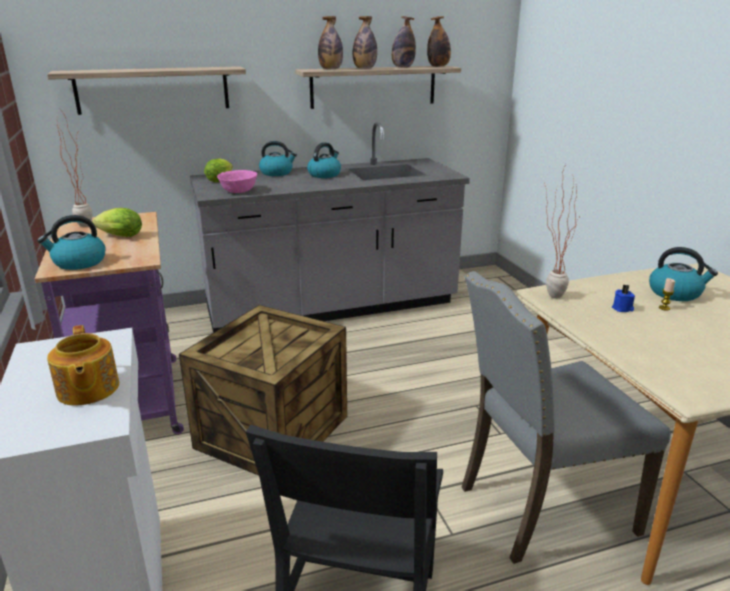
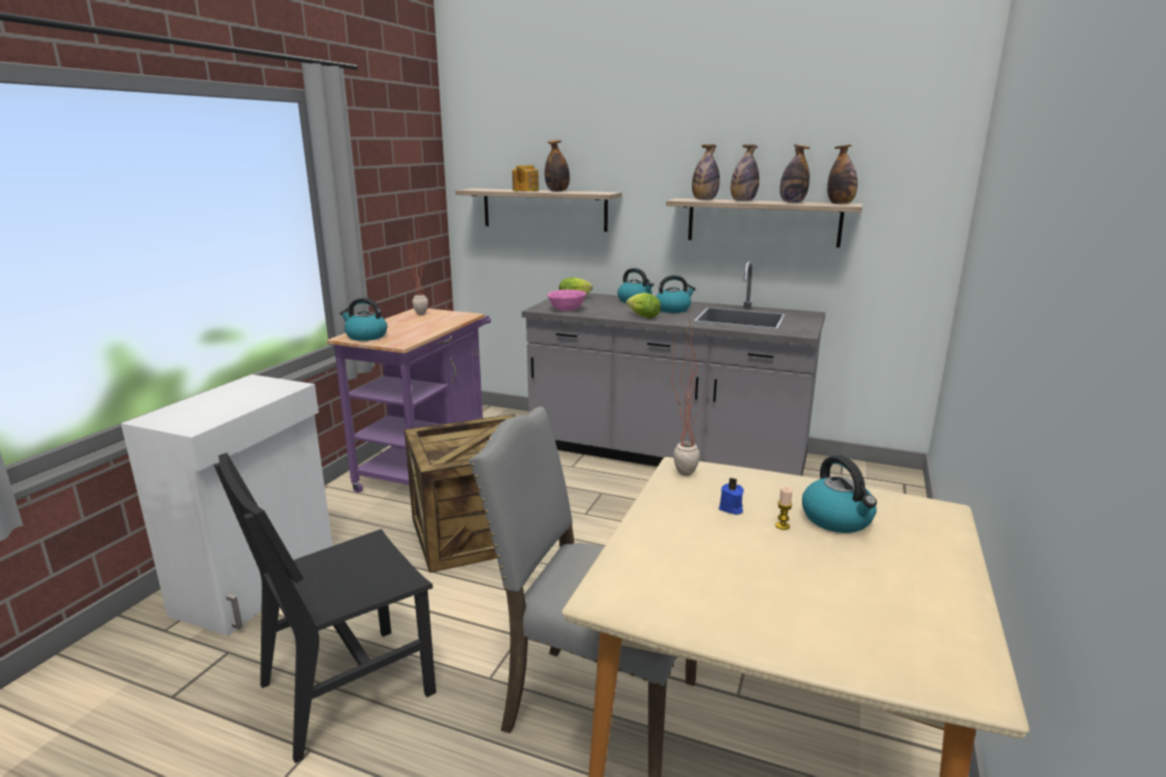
camera: 40 degrees right, 5 degrees down
teapot [47,325,119,406] -> teapot moved to [512,165,539,191]
lettuce [92,208,142,237] -> lettuce moved to [626,293,661,318]
none -> bottle [545,140,570,192]

